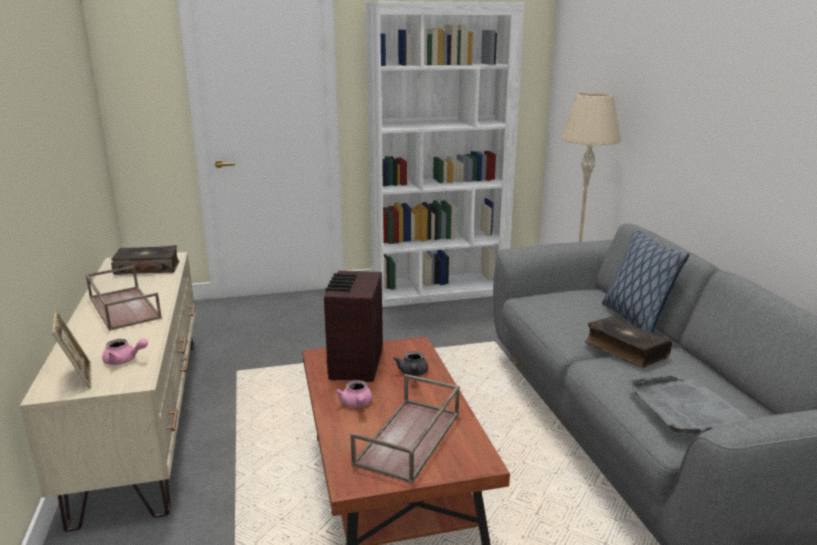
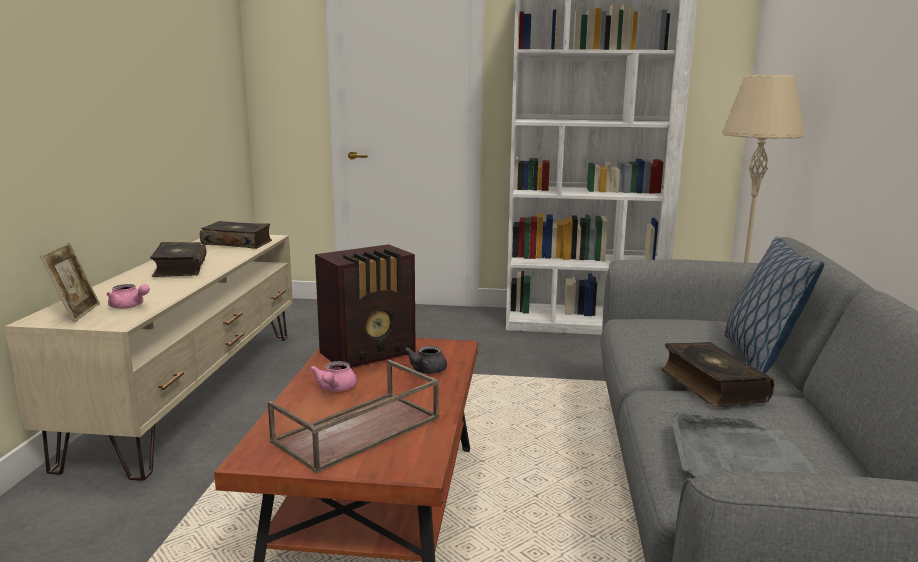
camera: 20 degrees right, 5 degrees down
brown tray [85,266,162,331] -> book [150,242,207,277]
radio [324,270,383,382] -> radio turned 150 degrees counterclockwise [315,244,416,368]

